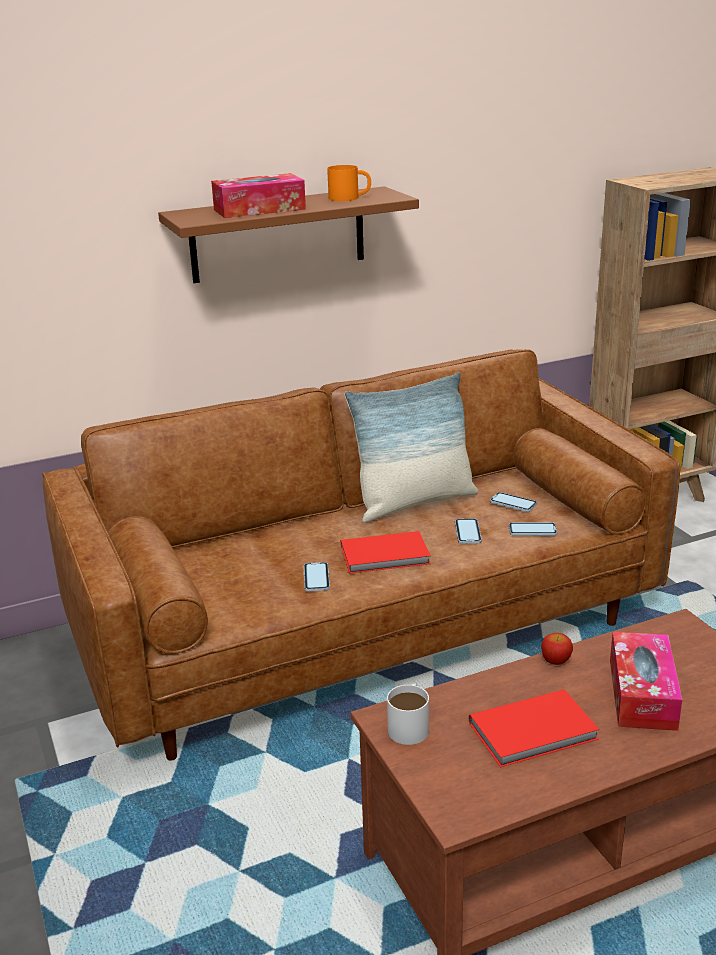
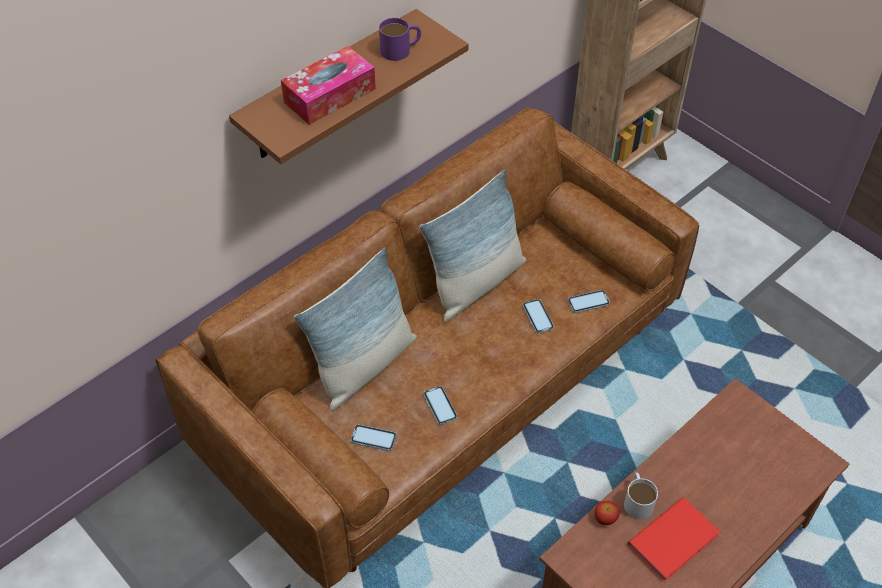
camera: 20 degrees left, 25 degrees up
orange mug [327,165,371,201] -> purple mug [379,18,421,61]
red book [341,531,431,574] -> none
white mug [387,683,429,745] -> white mug moved to [624,472,658,520]
phone [490,492,537,512] -> phone moved to [351,424,397,451]
apple [541,633,573,665] -> apple moved to [595,501,619,525]
tissue box [610,632,682,731] -> none
none -> pillow [294,248,417,411]

